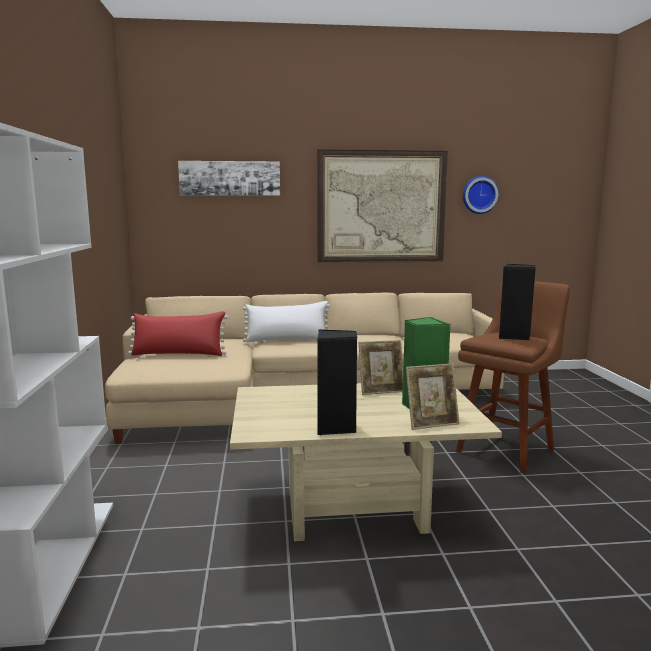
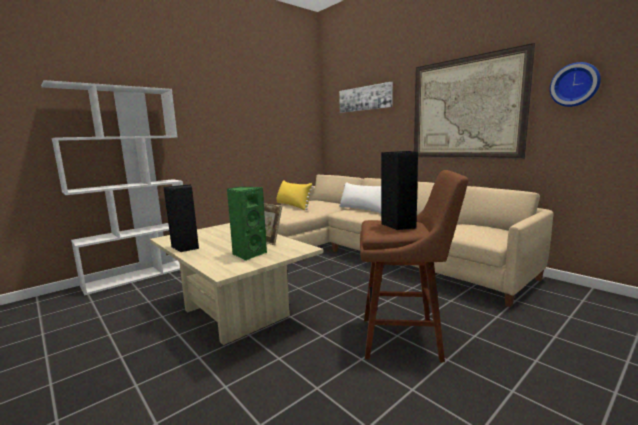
camera: 55 degrees right, 0 degrees up
red pillow [128,311,228,356] -> yellow pillow [276,180,314,210]
picture frame [406,363,460,430] -> none

